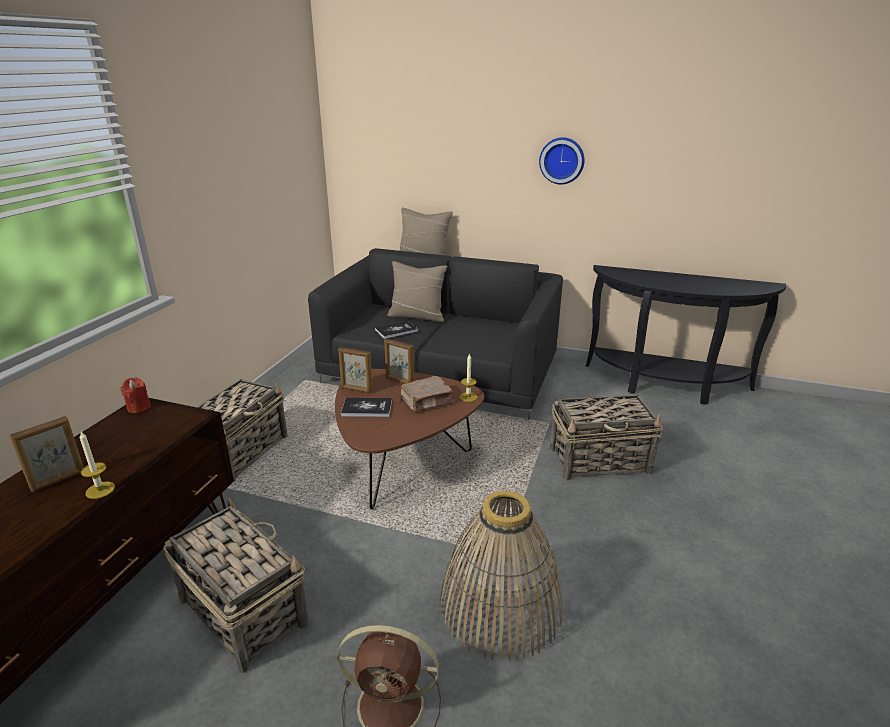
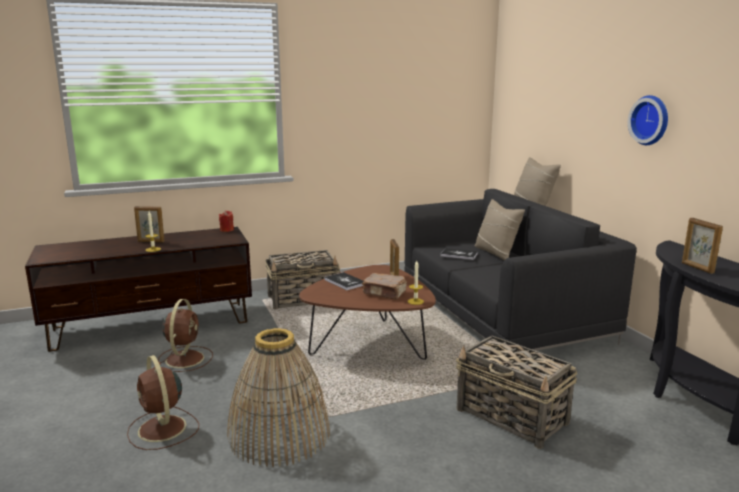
camera: 50 degrees right, 10 degrees down
basket [163,498,308,673] -> brown fan [158,299,213,372]
picture frame [338,347,373,394] -> picture frame moved to [682,218,723,274]

